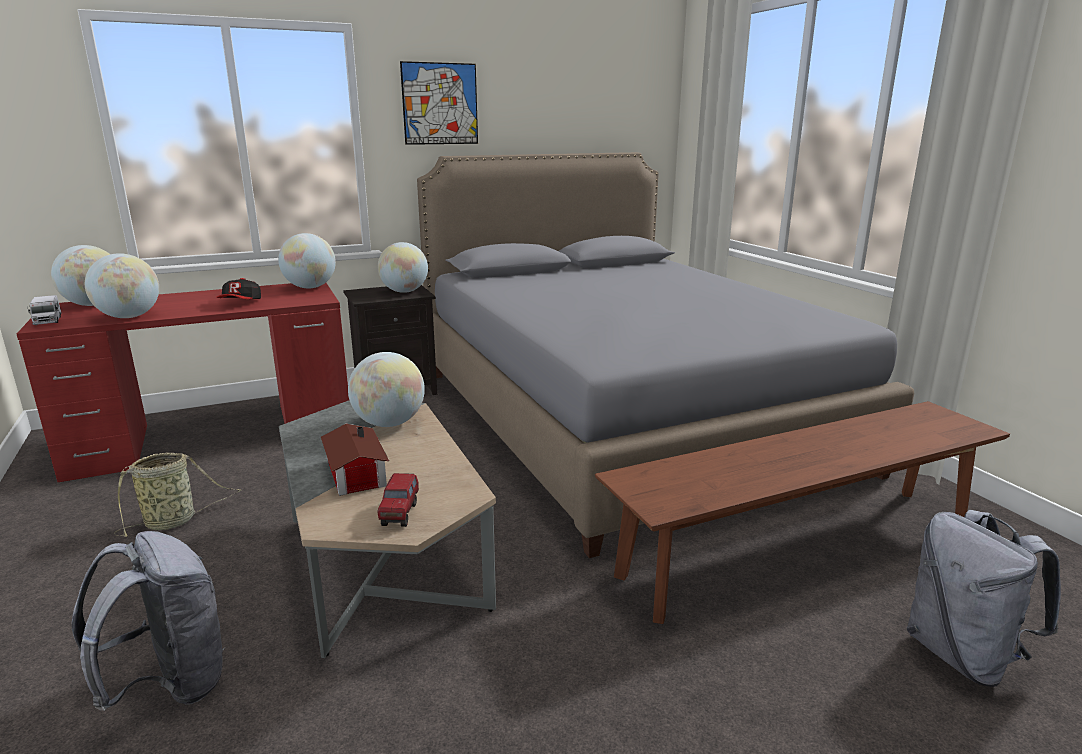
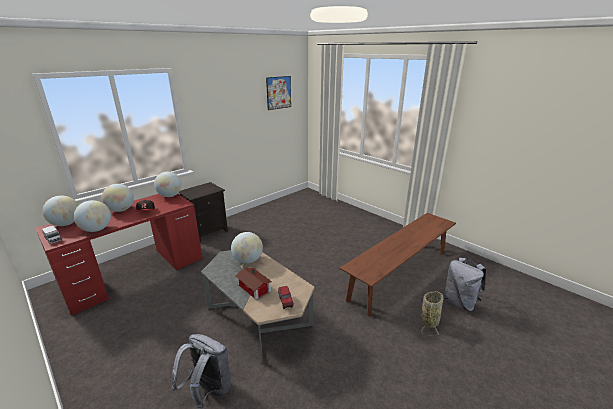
camera: 20 degrees left, 5 degrees up
basket [114,453,241,537] -> basket moved to [421,291,443,335]
globe [378,242,428,293] -> globe moved to [102,184,134,212]
picture [400,61,478,145] -> picture moved to [266,76,291,110]
grey bed [417,152,914,558] -> none

